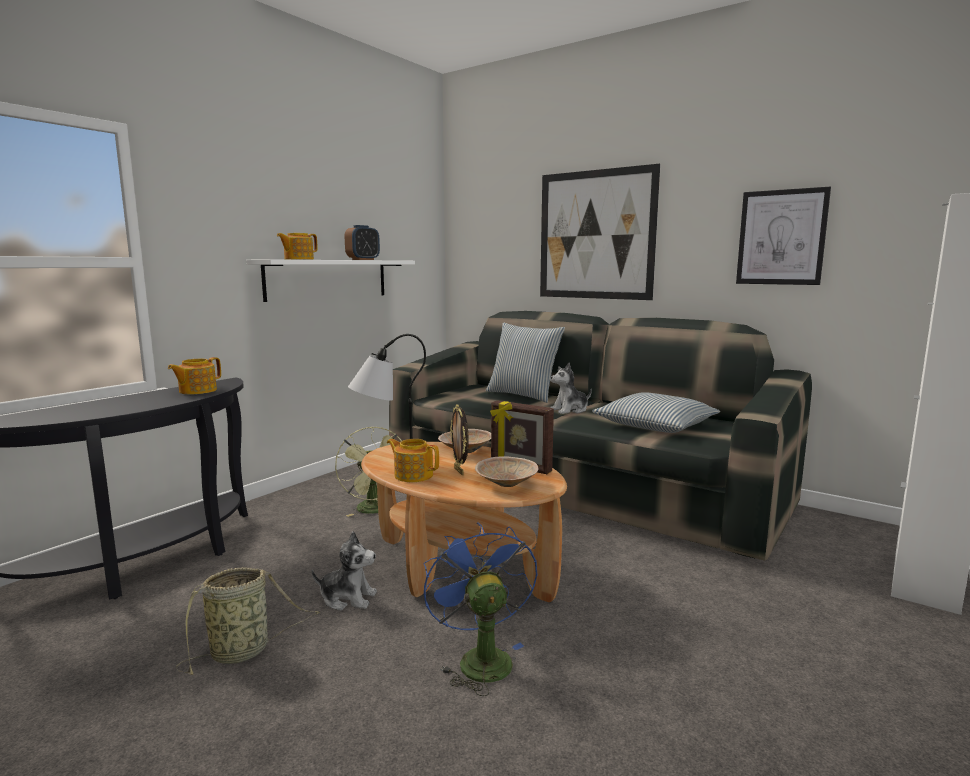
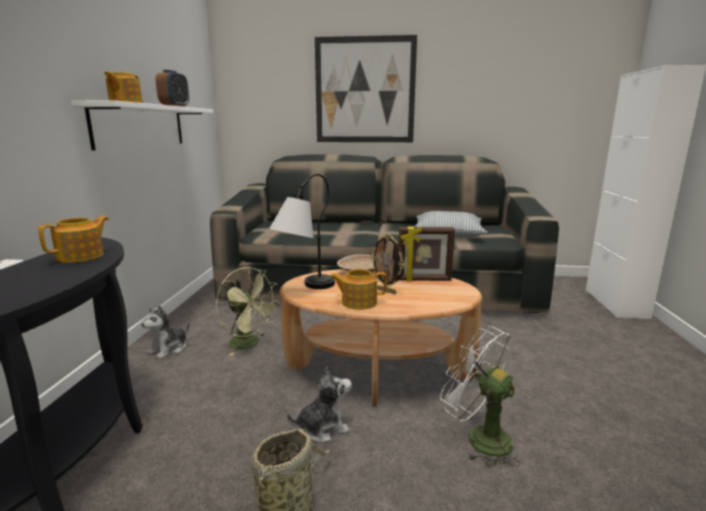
camera: 30 degrees left, 5 degrees up
teapot [168,357,221,394] -> teapot turned 150 degrees counterclockwise [38,216,109,263]
blue fan [423,522,537,696] -> white fan [440,326,520,467]
beige bowl [475,457,539,487] -> none
pillow [486,323,565,403] -> none
plush toy [550,362,592,414] -> plush toy moved to [142,305,190,359]
picture [736,186,831,285] -> none

